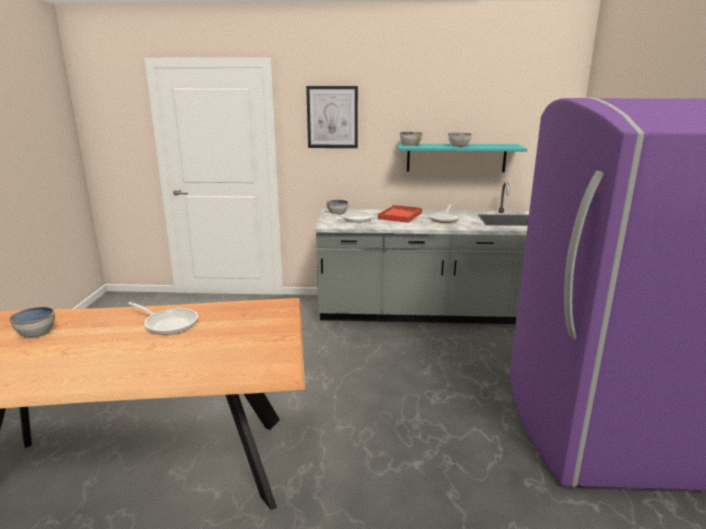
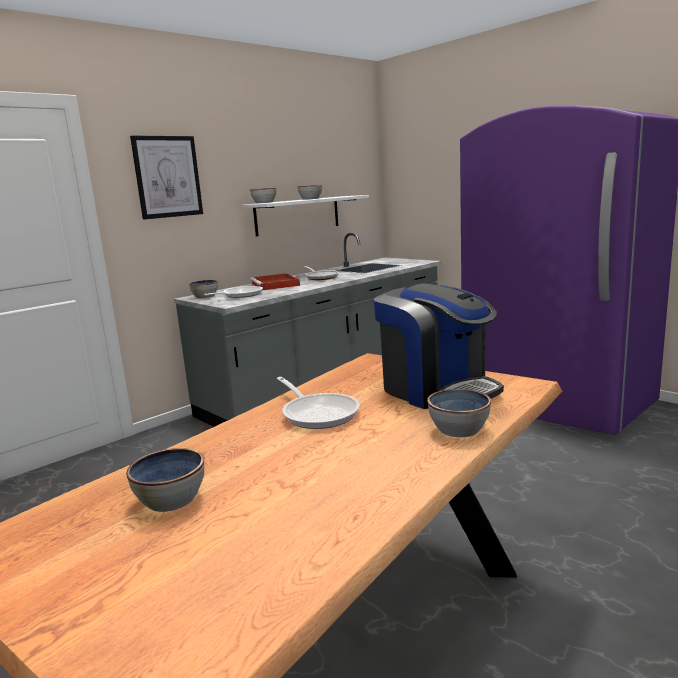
camera: 45 degrees left, 5 degrees down
frying pan [128,302,198,335] -> frying pan turned 75 degrees clockwise [277,377,360,429]
turquoise shelf [397,144,527,172] -> white shelf [243,195,369,237]
none -> coffee machine [373,284,504,409]
none -> bowl [427,389,491,437]

